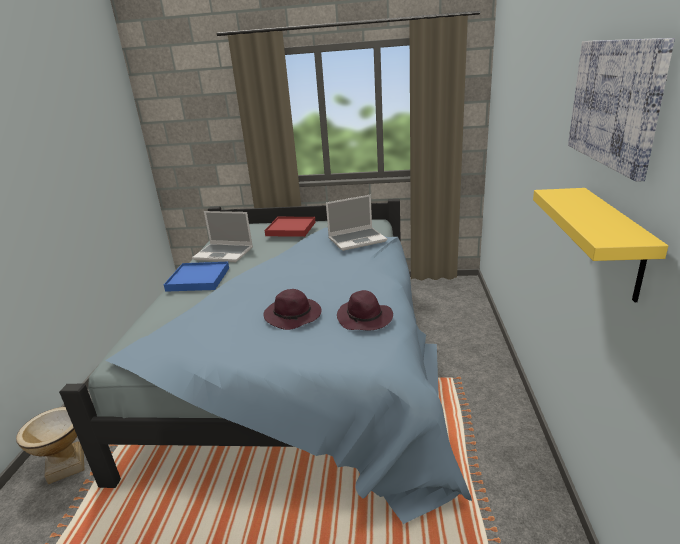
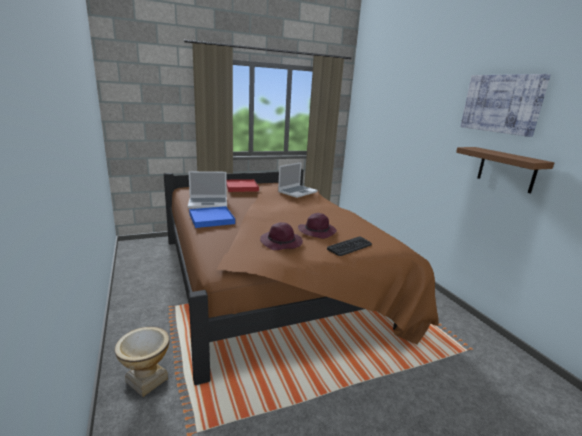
camera: 30 degrees left, 5 degrees down
blue bed [59,199,472,524] -> brown bed [164,169,439,385]
purple hat [337,290,393,331] -> purple hat moved to [260,222,303,250]
yellow shelf [533,188,668,302] -> brown shelf [456,147,554,193]
none -> keyboard [327,236,372,256]

